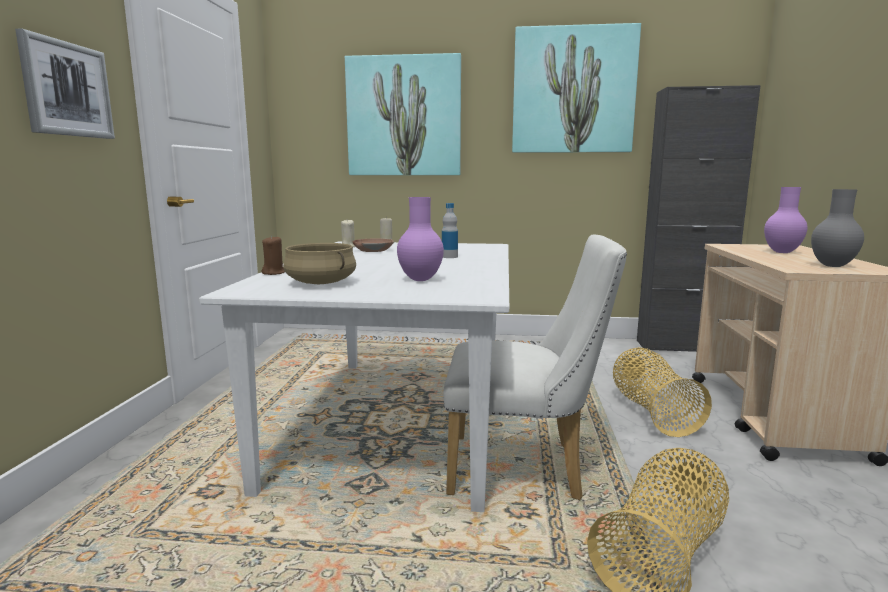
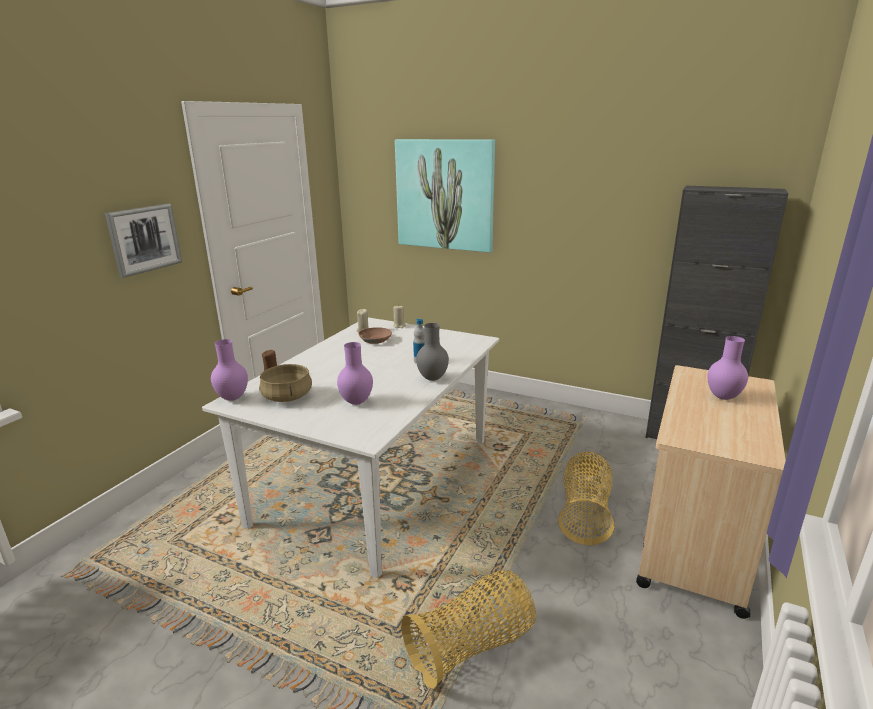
camera: 20 degrees right, 10 degrees up
white chair [443,234,627,500] -> none
picture [512,23,641,153] -> none
grey vase [811,189,864,267] -> grey vase moved to [416,323,449,381]
none -> purple vase [211,339,248,401]

